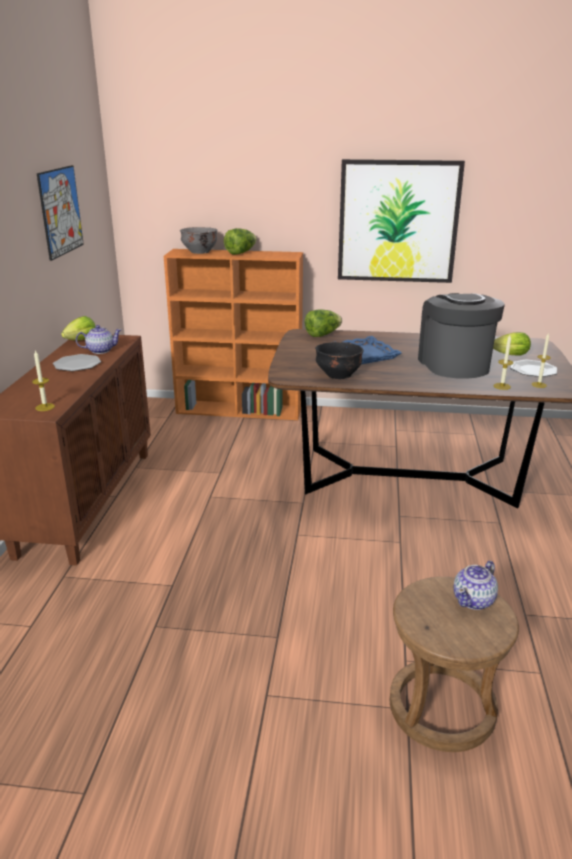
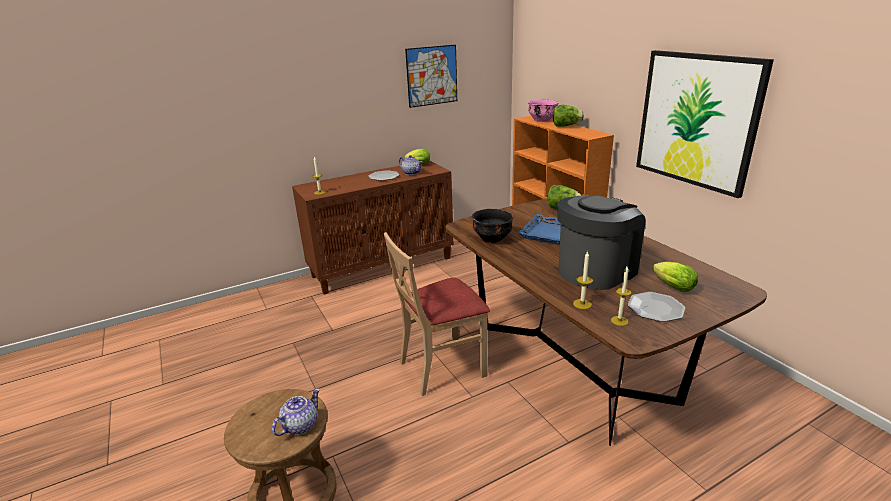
camera: 55 degrees right, 0 degrees up
grey bowl [180,227,218,254] -> pink bowl [528,100,558,122]
teapot [453,561,498,610] -> teapot turned 120 degrees clockwise [272,388,320,436]
none -> beige chair [384,232,490,396]

